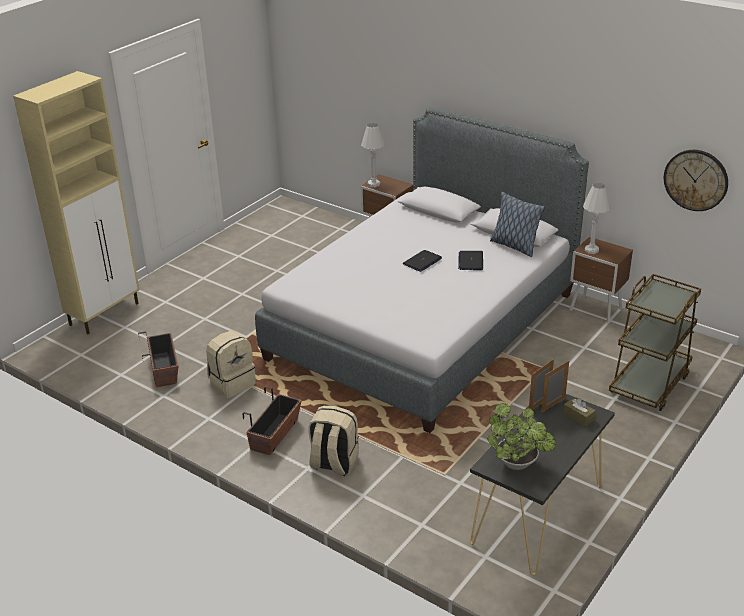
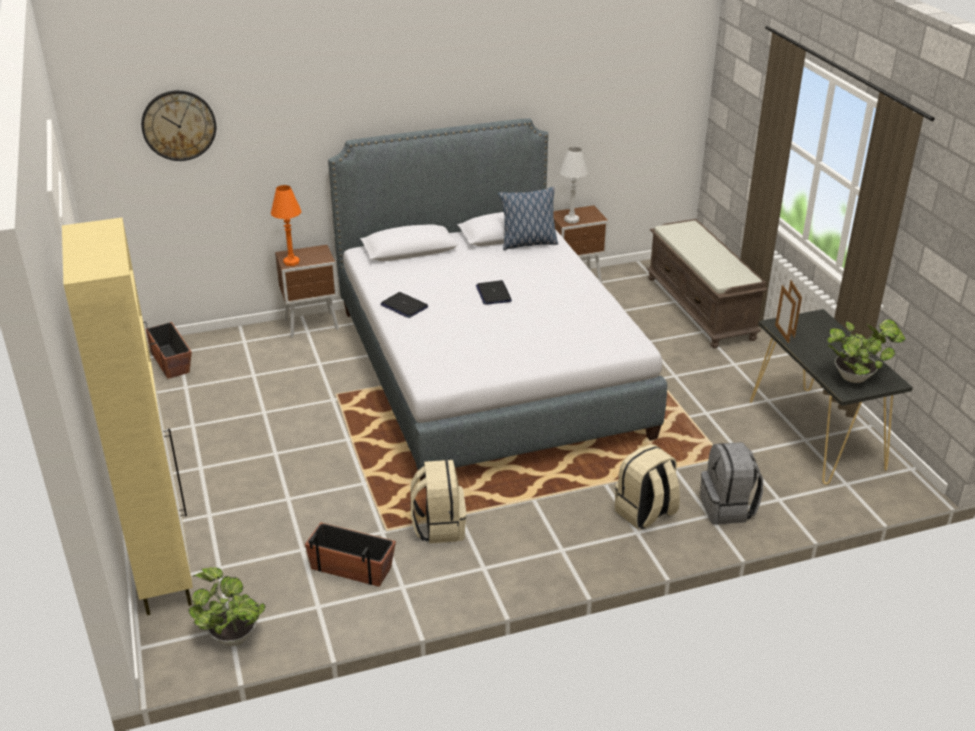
camera: 55 degrees left, 0 degrees up
planter [243,387,302,455] -> planter moved to [143,322,192,379]
white table lamp [361,123,385,187] -> orange table lamp [271,185,301,266]
laptop [458,251,483,270] -> laptop moved to [380,292,428,318]
brown tissue box [563,398,596,427] -> none
brown cart [609,274,701,411] -> brown bench [646,219,768,348]
wall clock [664,150,728,211] -> wall clock moved to [141,90,216,161]
none -> potted plant [188,567,265,646]
none -> grey backpack [700,442,763,524]

